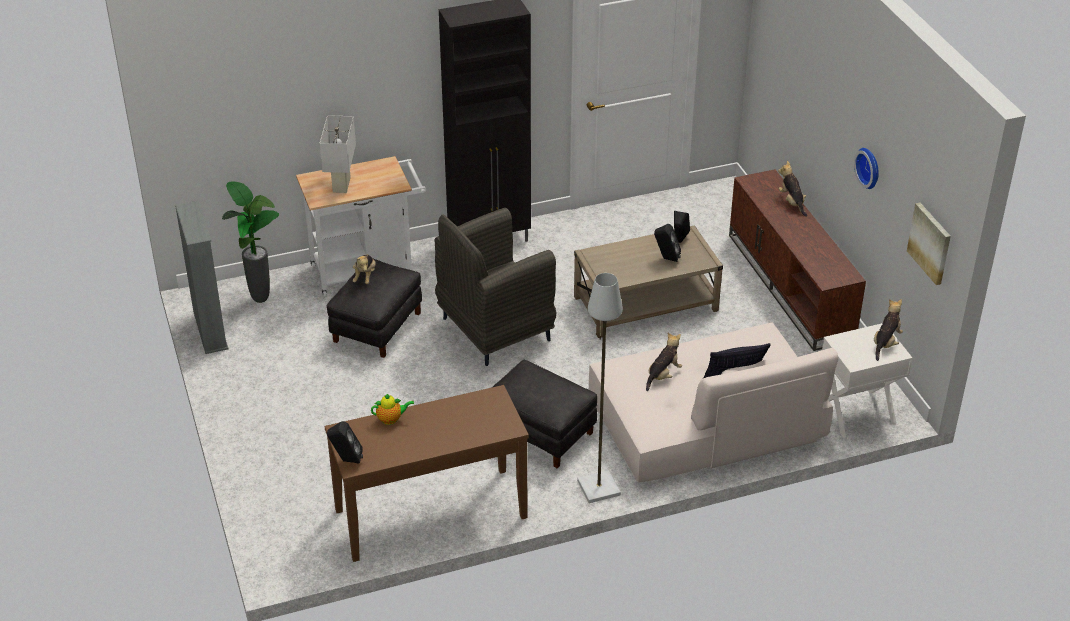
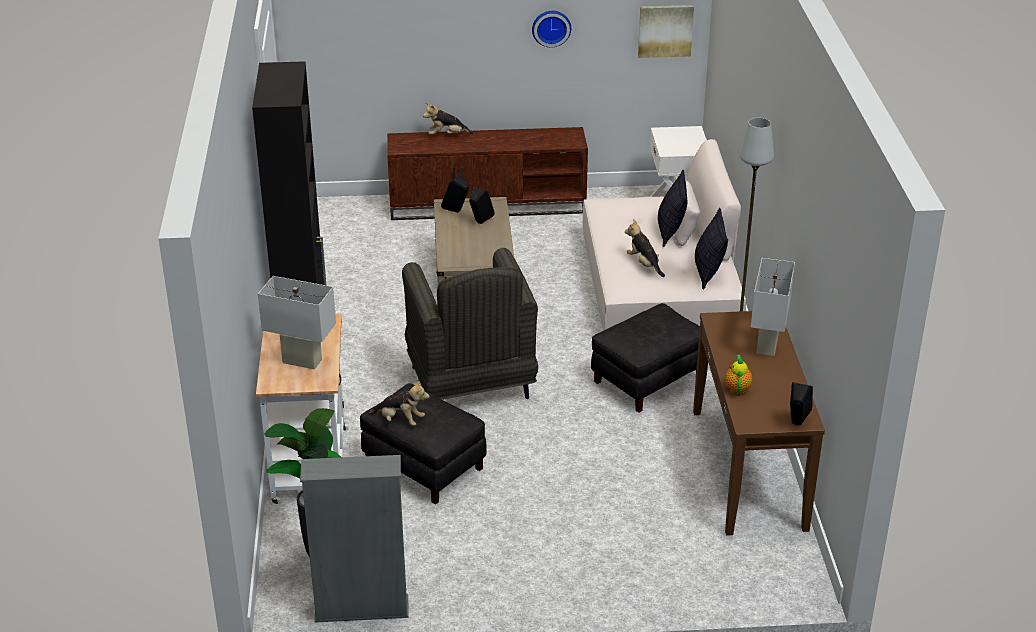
camera: 75 degrees left, 5 degrees down
plush toy [874,299,903,361] -> none
none -> pillow [695,208,728,290]
none -> white table lamp [751,258,795,356]

